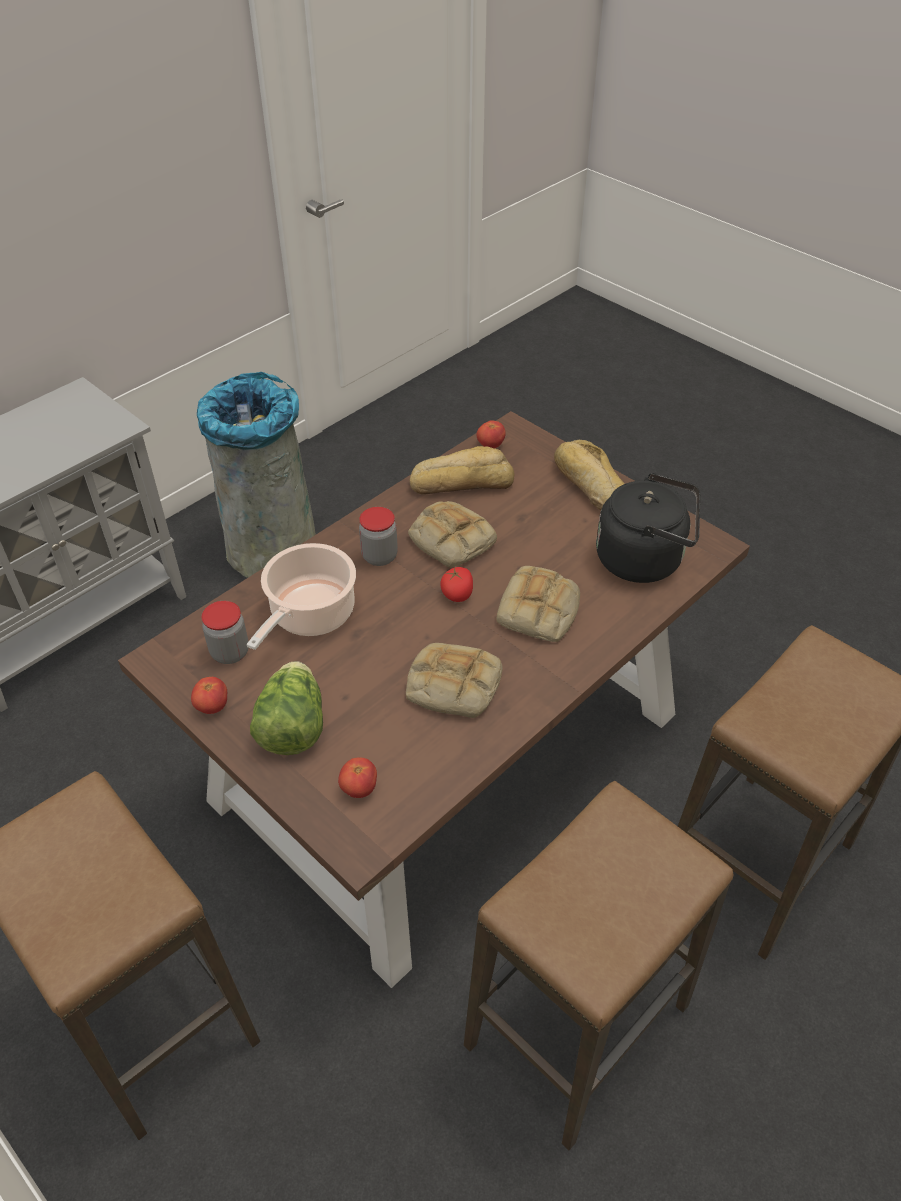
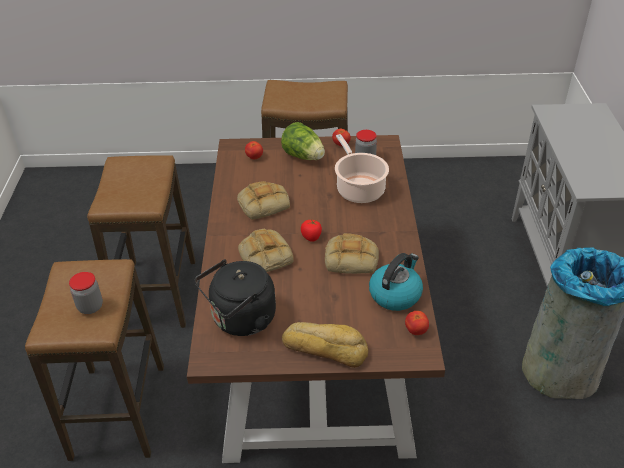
camera: 135 degrees right, 5 degrees down
jar [359,507,398,566] -> jar moved to [69,272,103,314]
bread [410,446,515,494] -> kettle [369,253,423,311]

